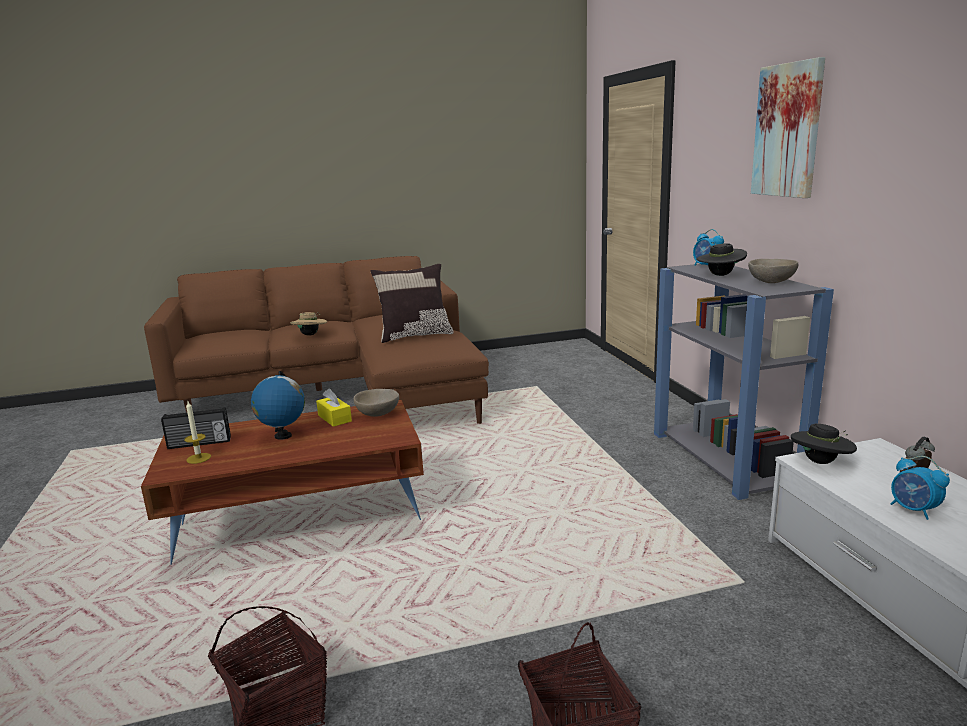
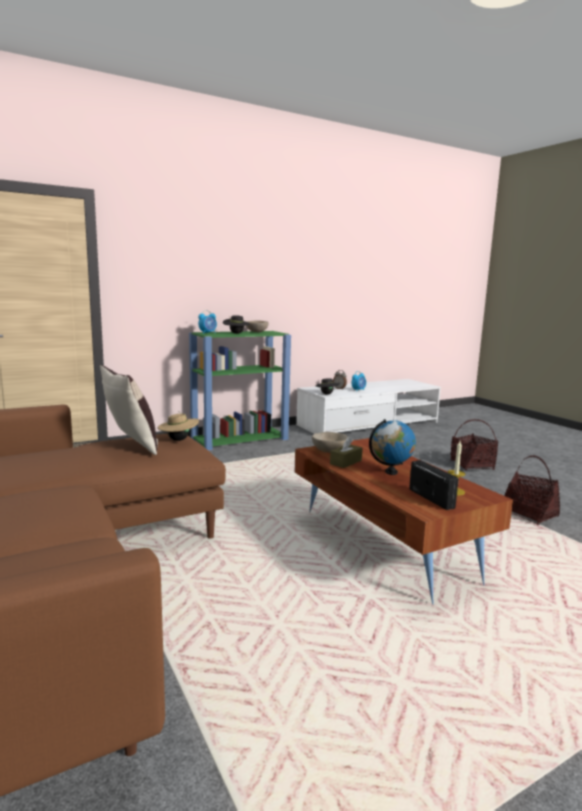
camera: 105 degrees left, 5 degrees down
beige hat [290,312,327,336] -> beige hat moved to [158,411,199,441]
yellow tissue box [316,388,352,427] -> brown tissue box [330,436,363,468]
grey bookcase [654,264,834,500] -> green bookcase [189,331,291,451]
picture [751,57,825,198] -> none

